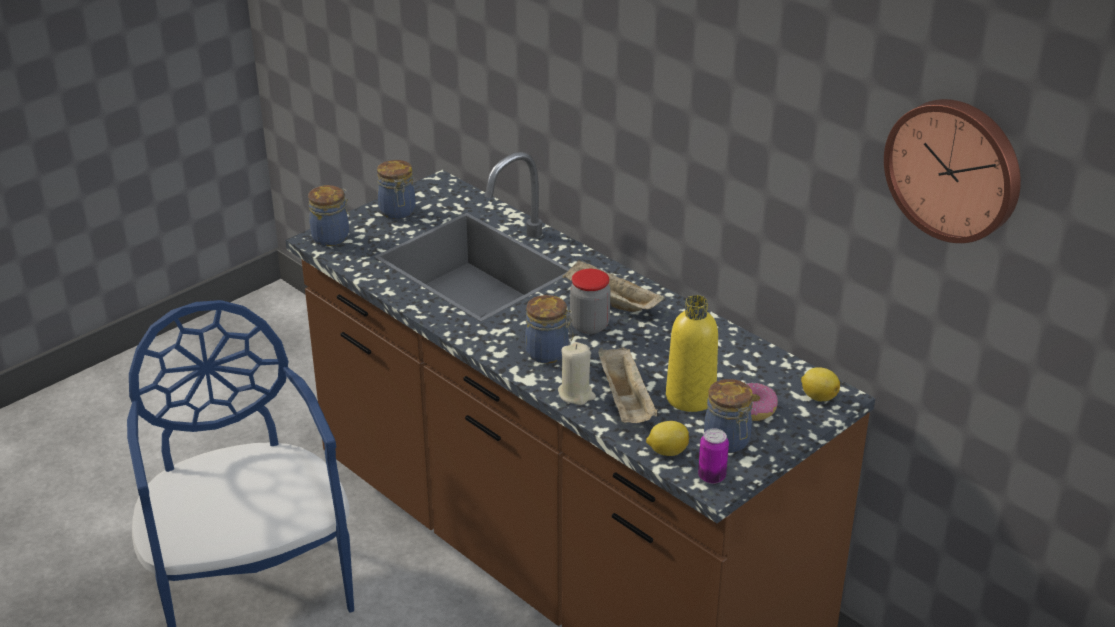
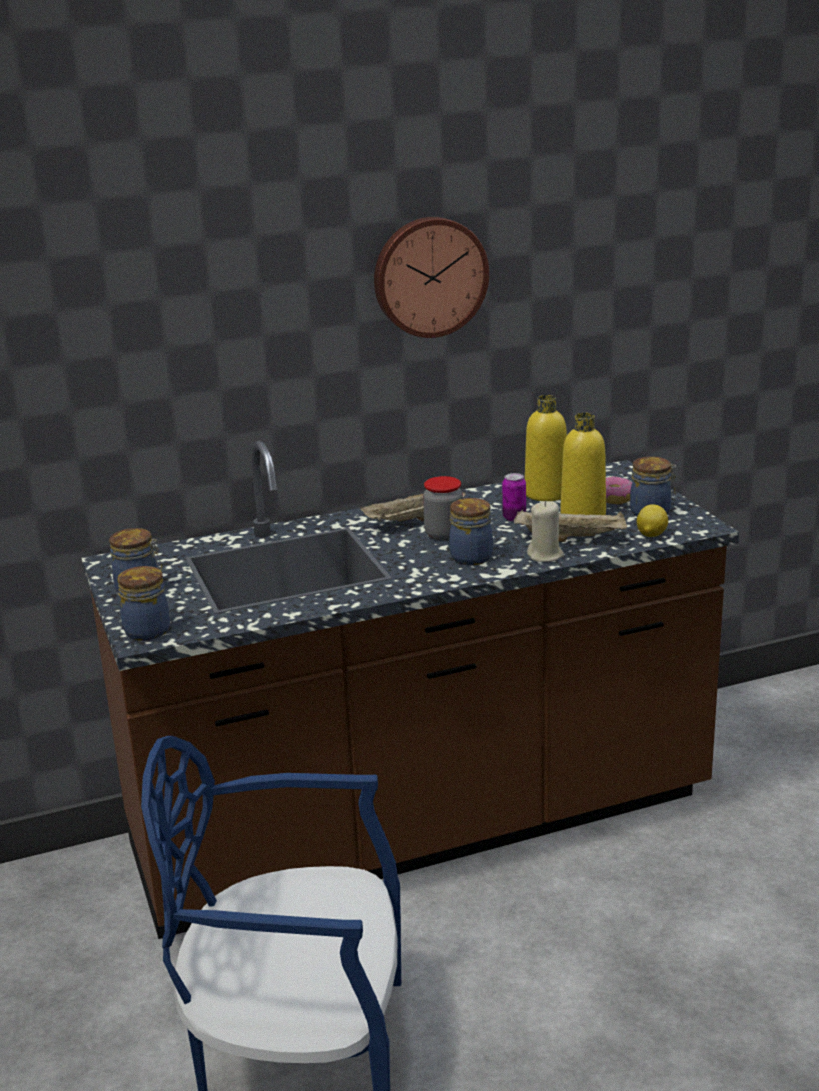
camera: 65 degrees left, 10 degrees down
can [698,428,729,484] -> can moved to [502,473,526,521]
lemon [801,367,840,401] -> none
wall clock [884,99,1021,243] -> wall clock moved to [374,217,489,338]
none -> yellow bottle [525,395,567,501]

